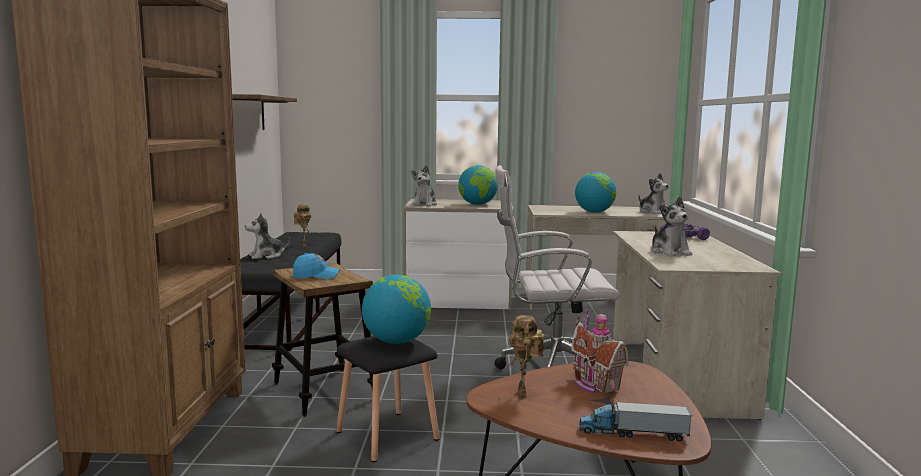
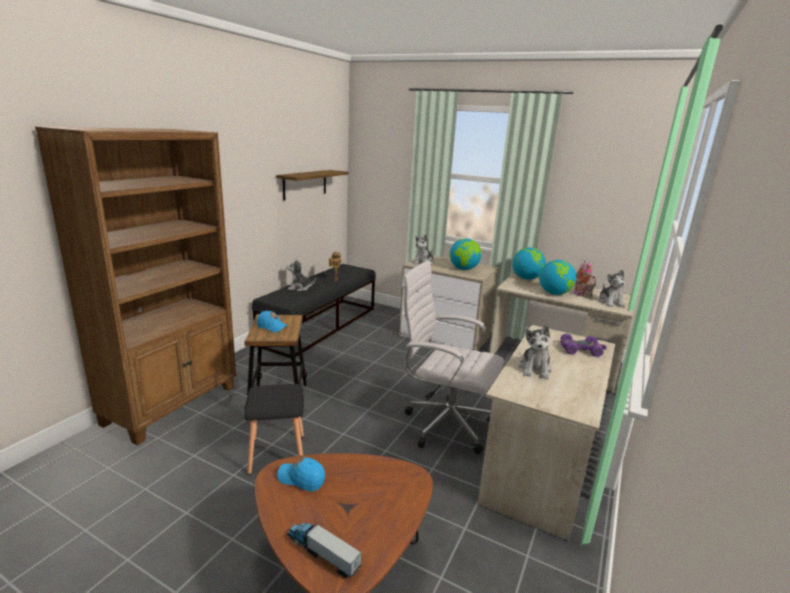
camera: 25 degrees right, 10 degrees up
globe [362,275,431,344] -> globe moved to [512,247,546,280]
toy robot [509,315,545,398] -> blue cap [277,457,325,492]
toy house [571,307,629,394] -> toy house moved to [573,260,596,297]

